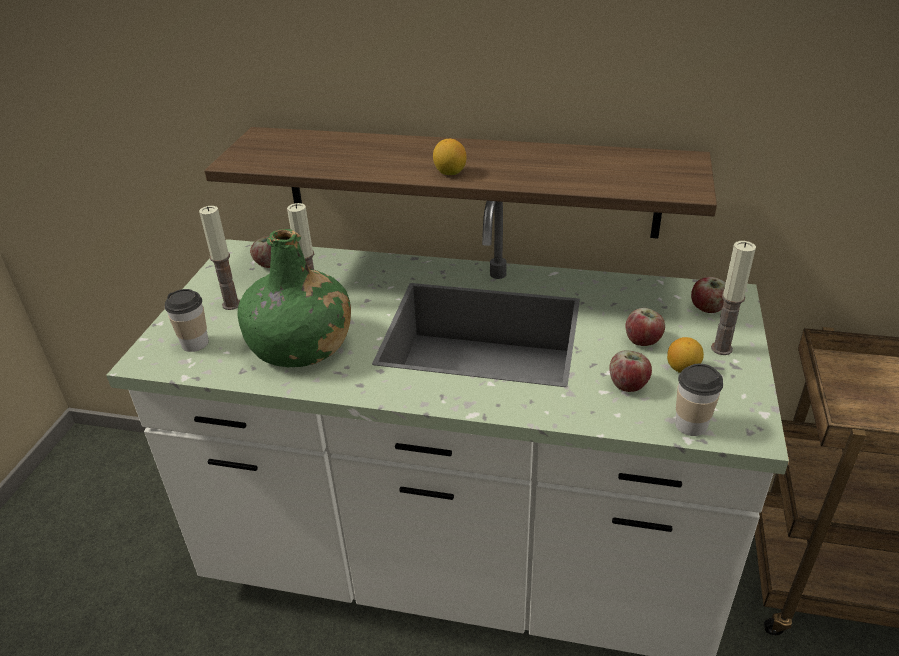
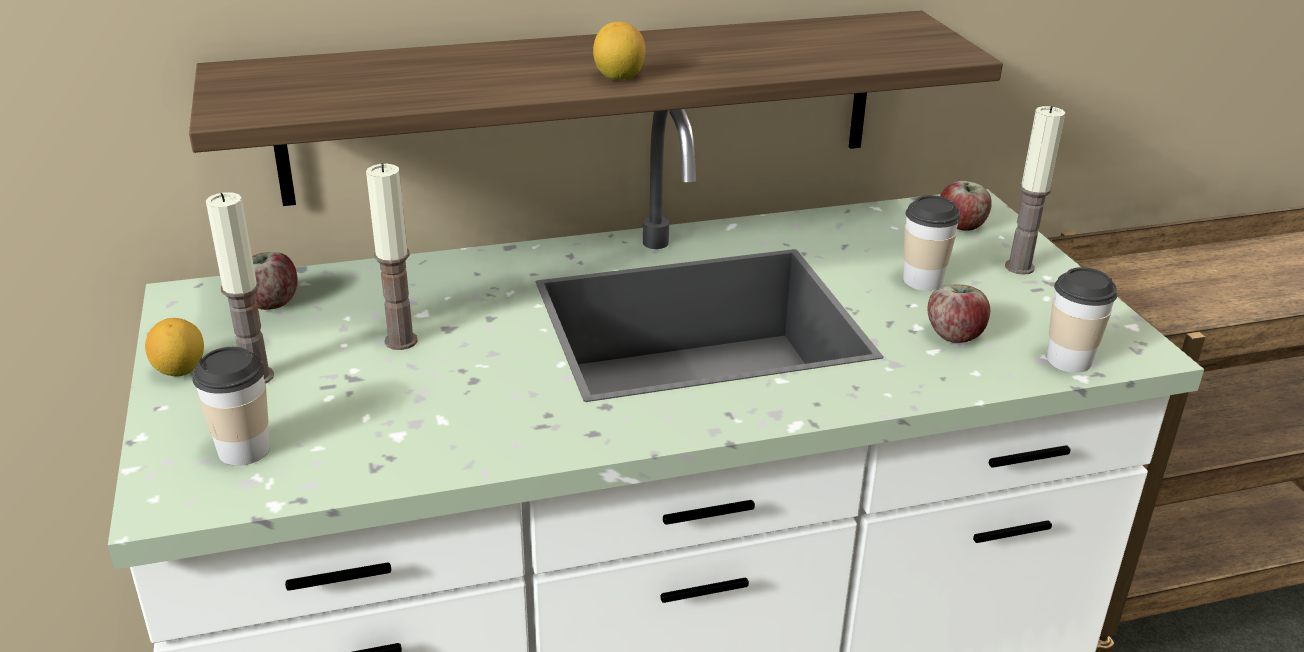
camera: 30 degrees left, 5 degrees down
green bottle [237,229,351,367] -> none
apple [625,308,665,346] -> cup [903,195,961,291]
lemon [667,337,704,373] -> lemon moved to [145,318,204,376]

